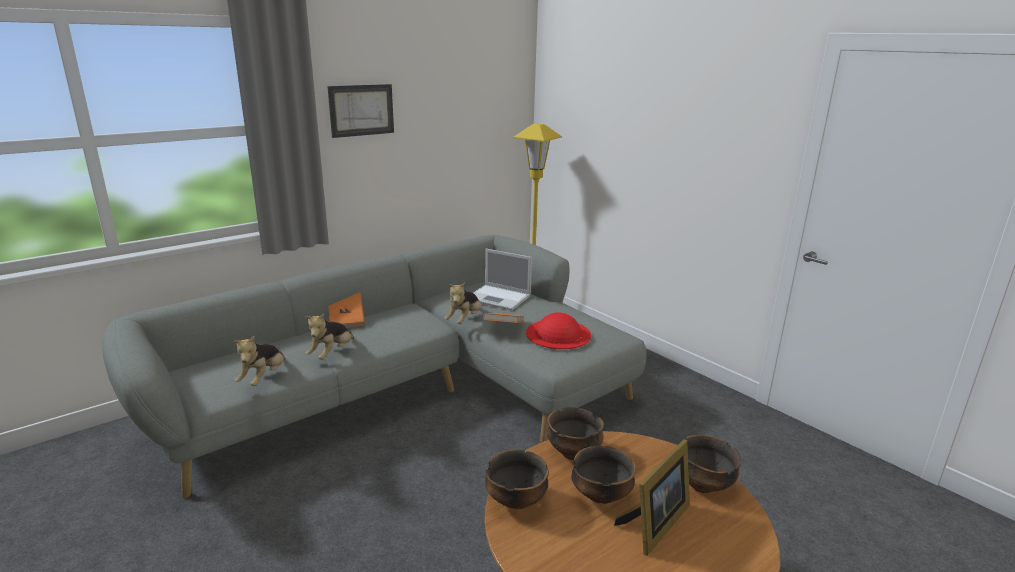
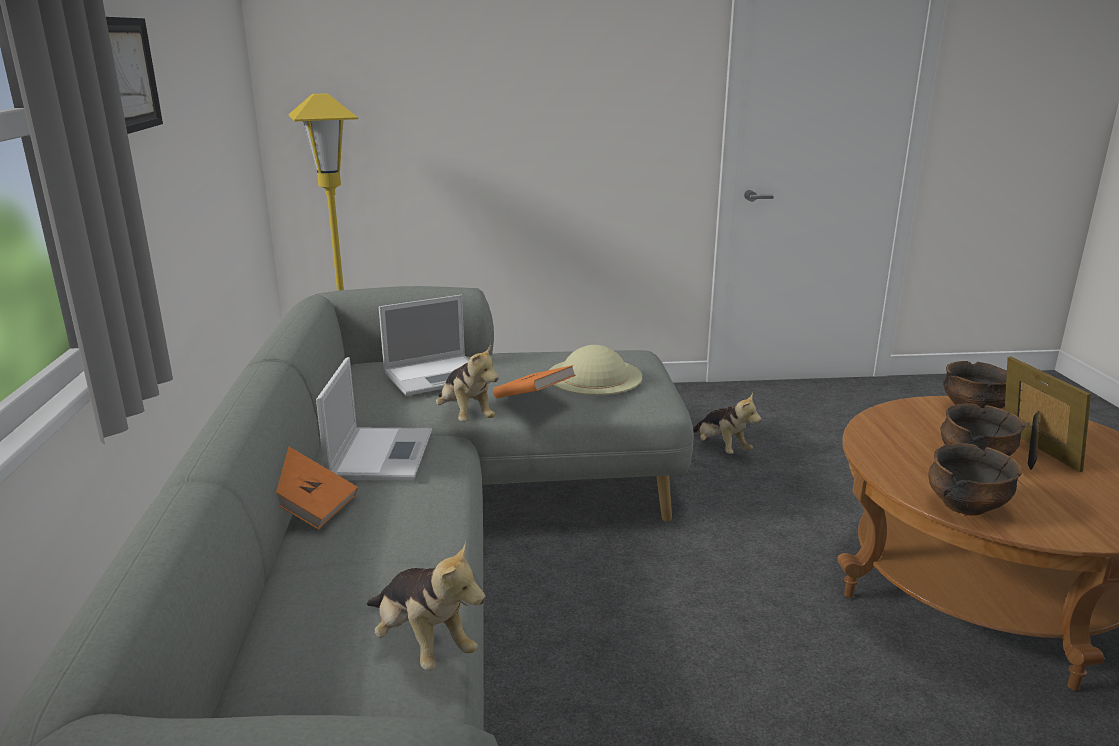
camera: 55 degrees left, 0 degrees up
plush toy [305,313,354,360] -> plush toy moved to [693,393,762,454]
red hat [526,312,591,349] -> beige hat [549,345,642,395]
bowl [547,407,604,460] -> none
none -> laptop [316,357,432,481]

